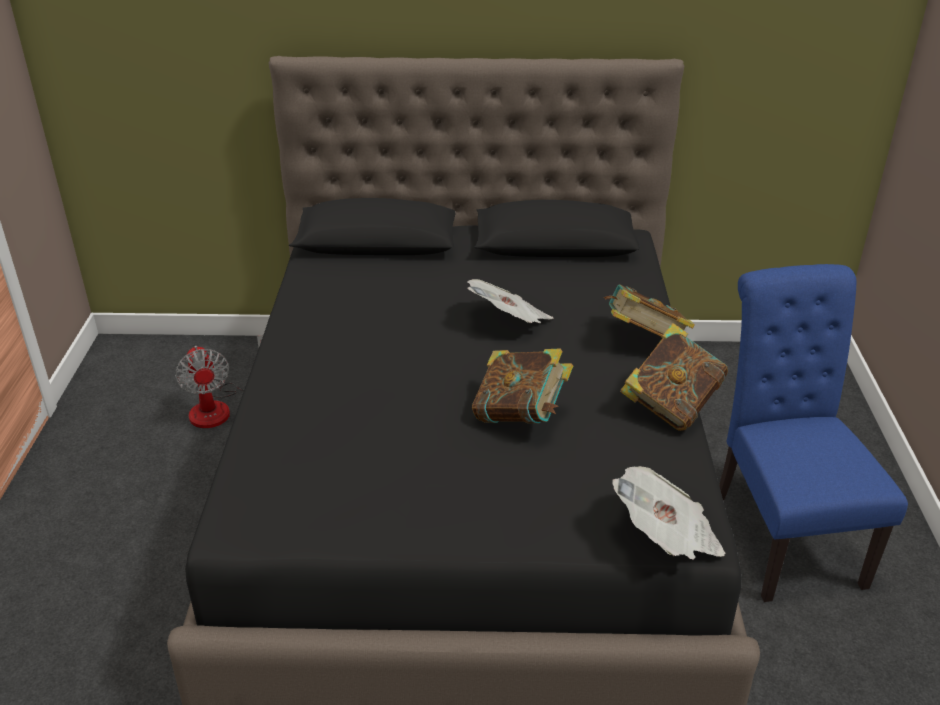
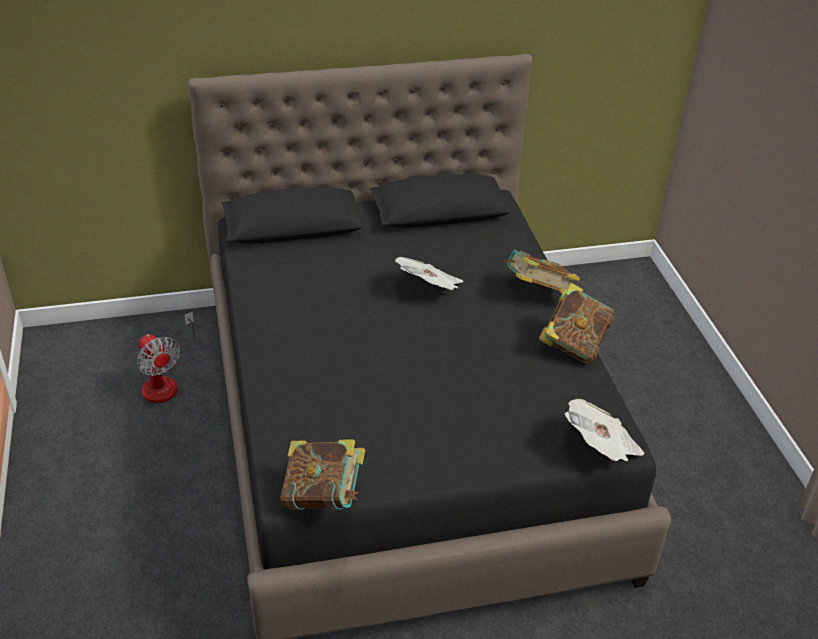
camera: 15 degrees left, 5 degrees up
book [472,349,573,424] -> book moved to [281,439,365,510]
blue chair [719,264,908,602] -> none

